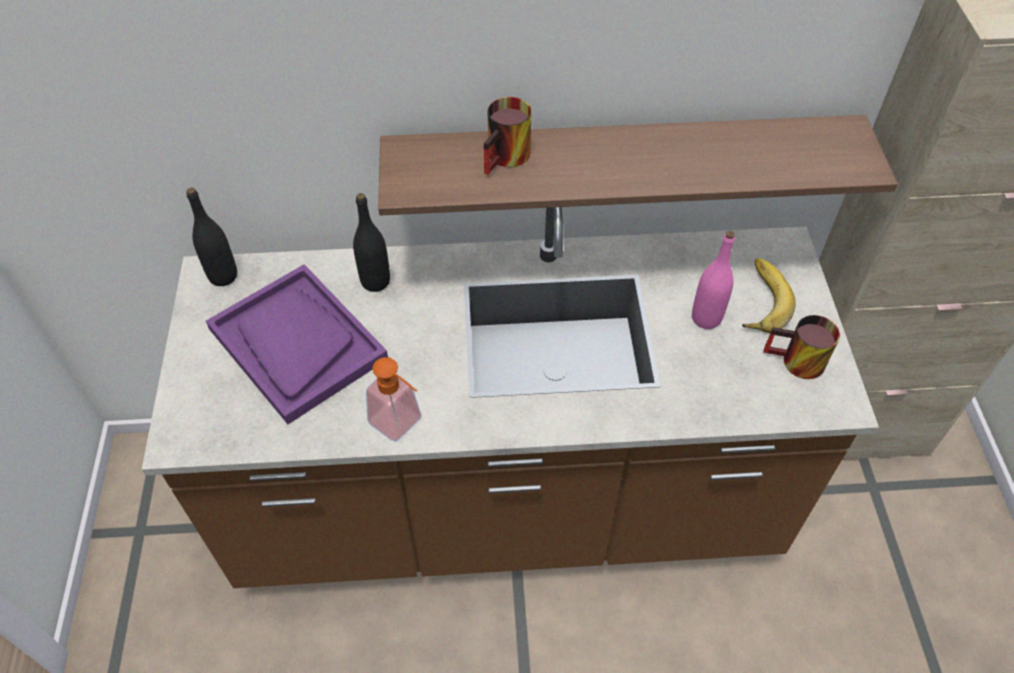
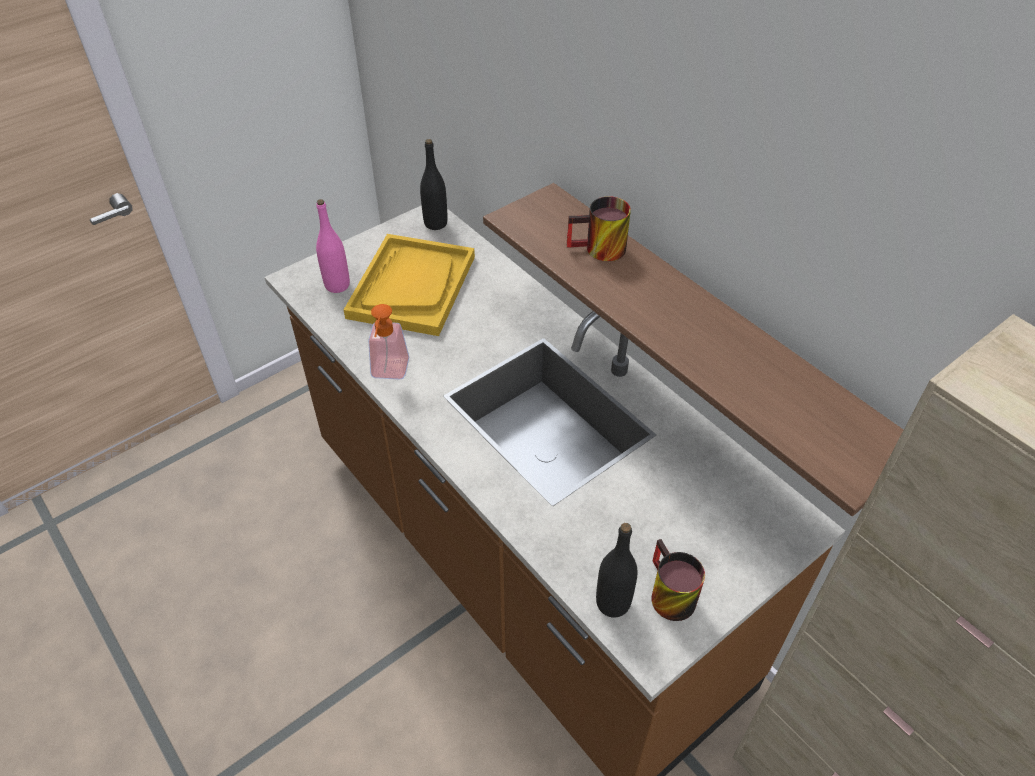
camera: 55 degrees right, 5 degrees down
purple tray [206,264,388,424] -> yellow tray [344,234,475,336]
black bottle [353,193,390,292] -> black bottle moved to [596,523,638,618]
pink bottle [692,231,735,329] -> pink bottle moved to [316,199,350,293]
banana [742,258,795,333] -> none

